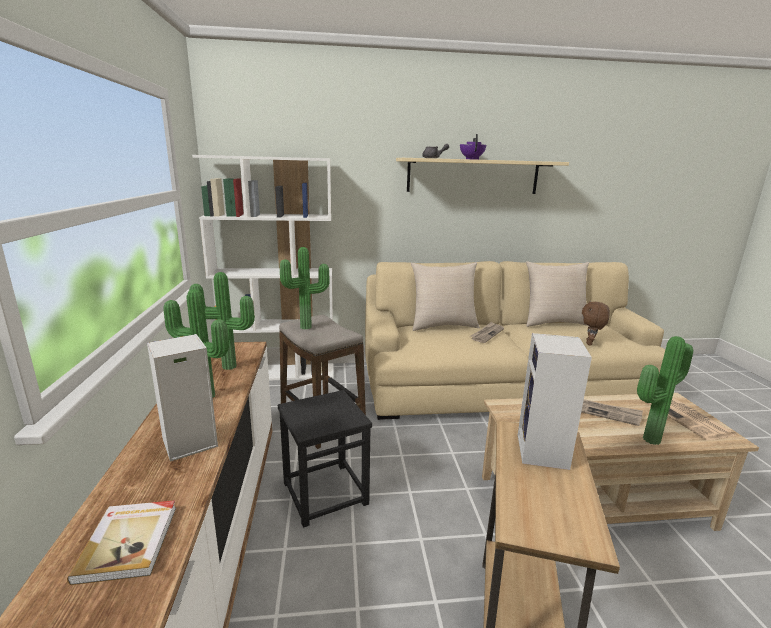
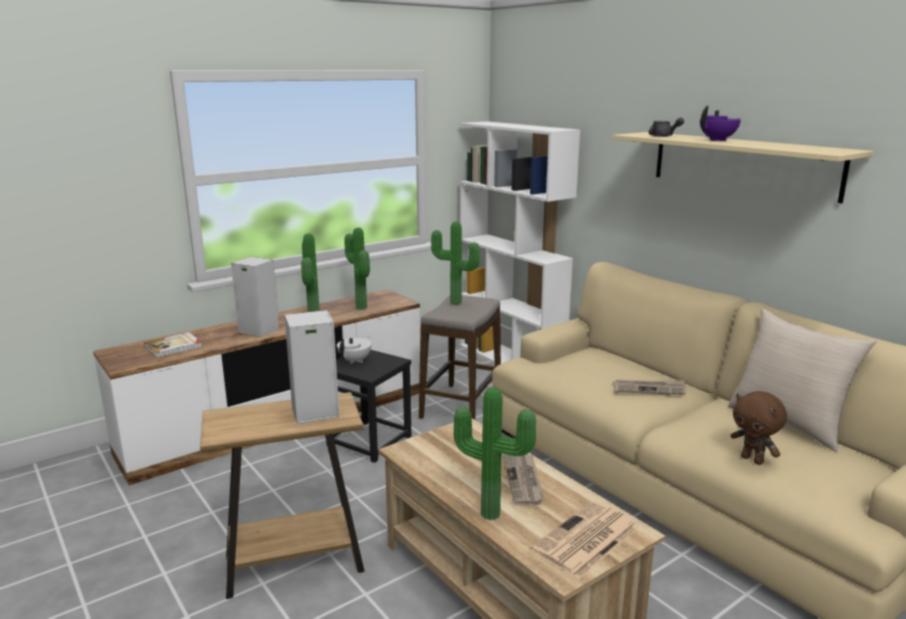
camera: 60 degrees right, 0 degrees up
beige pillow [411,262,480,331] -> none
brown plush toy [582,301,610,346] -> brown plush toy turned 120 degrees counterclockwise [730,391,787,465]
none -> white teapot [337,336,372,364]

